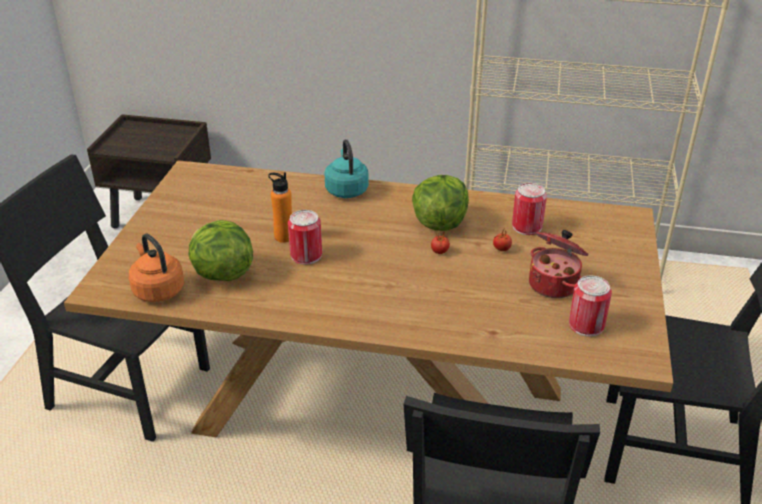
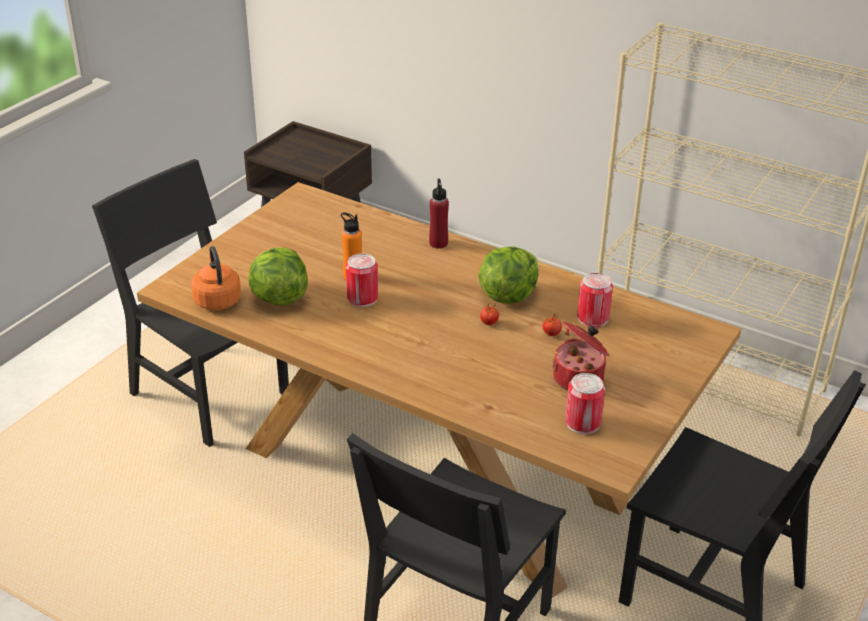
camera: 20 degrees right, 0 degrees up
turquoise kettle [325,139,369,198] -> red bottle [429,179,449,249]

